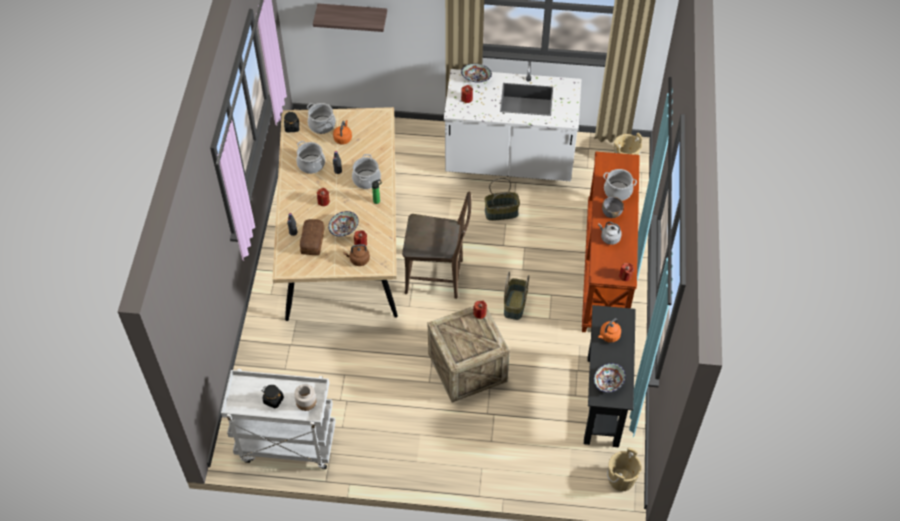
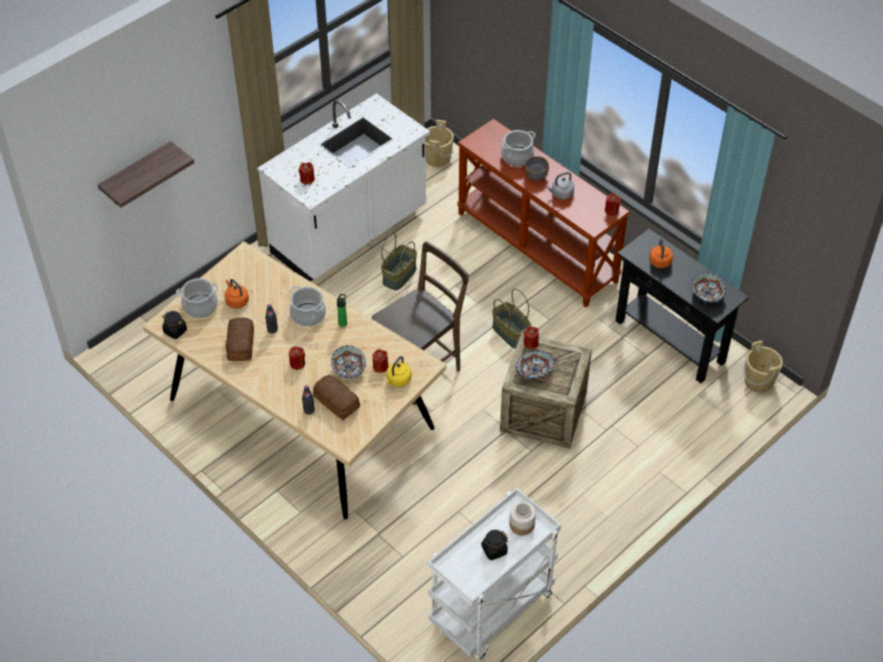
camera: 50 degrees left, 5 degrees down
cooking pot [296,141,325,174] -> bread [226,318,254,361]
brown kettle [343,244,370,266] -> yellow kettle [385,356,411,387]
bowl [461,64,492,83] -> bowl moved to [516,351,555,379]

